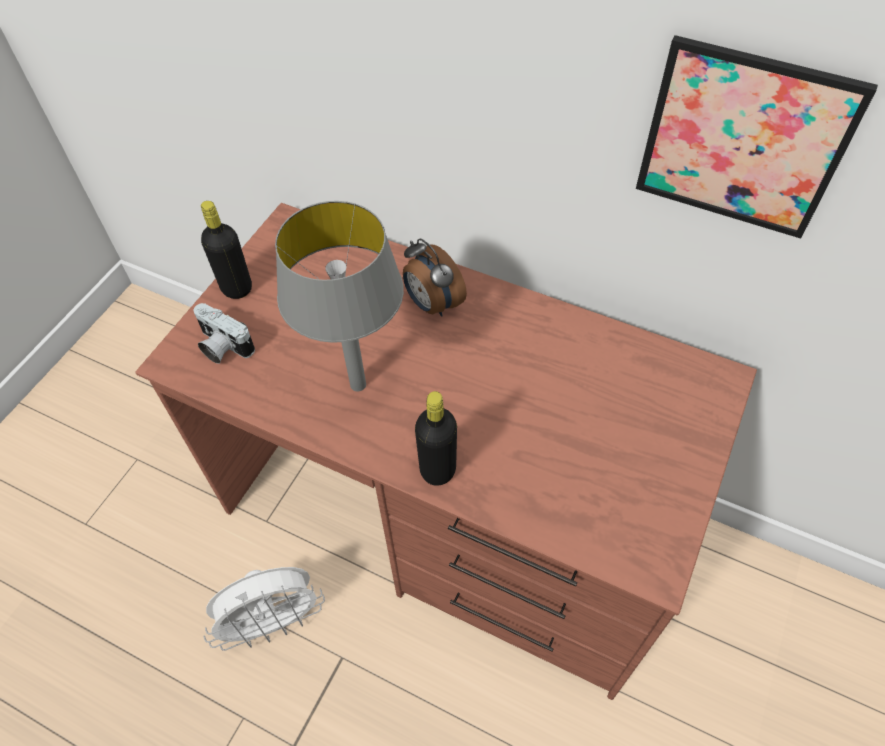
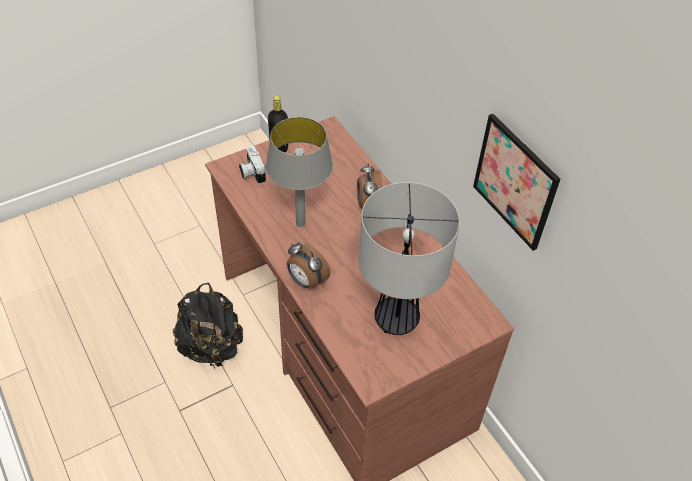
camera: 30 degrees right, 5 degrees down
white fan [204,567,325,651] -> black backpack [173,283,243,370]
black bottle [415,391,457,486] -> alarm clock [287,242,330,289]
none -> table lamp [358,182,460,335]

